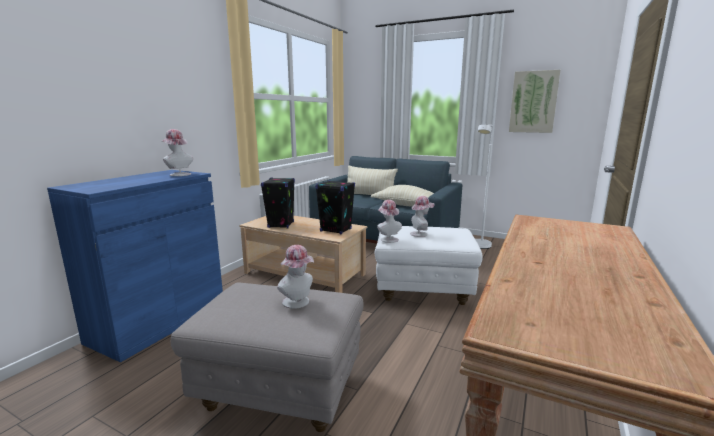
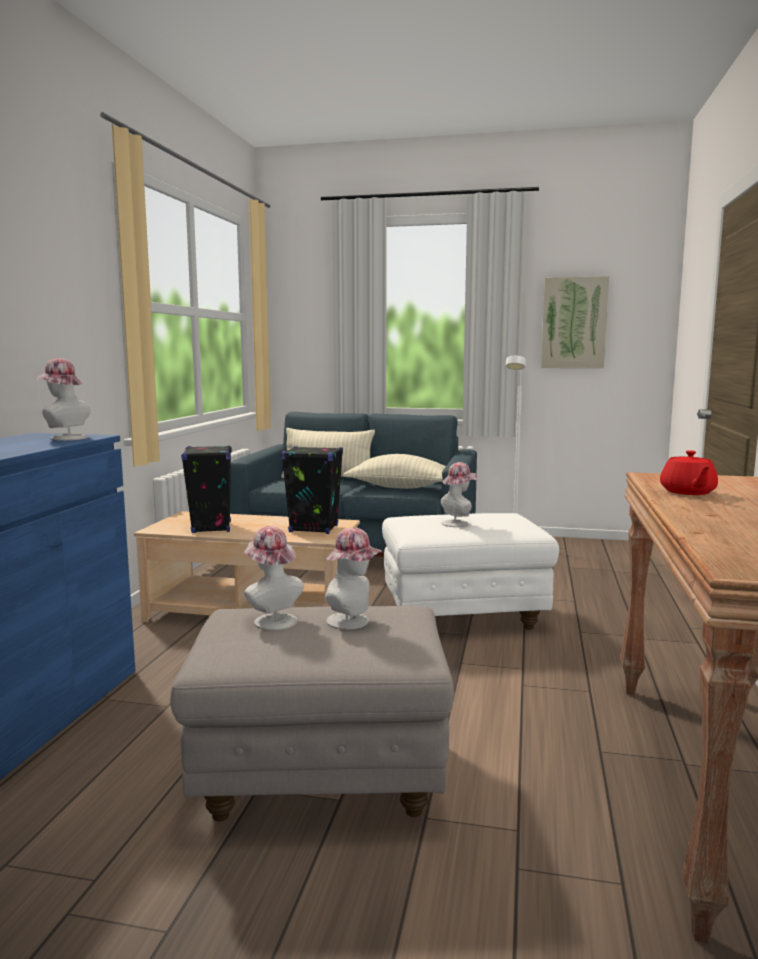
camera: 15 degrees left, 5 degrees down
hat [377,200,402,243] -> hat moved to [244,526,304,630]
none -> red teapot [660,450,718,495]

